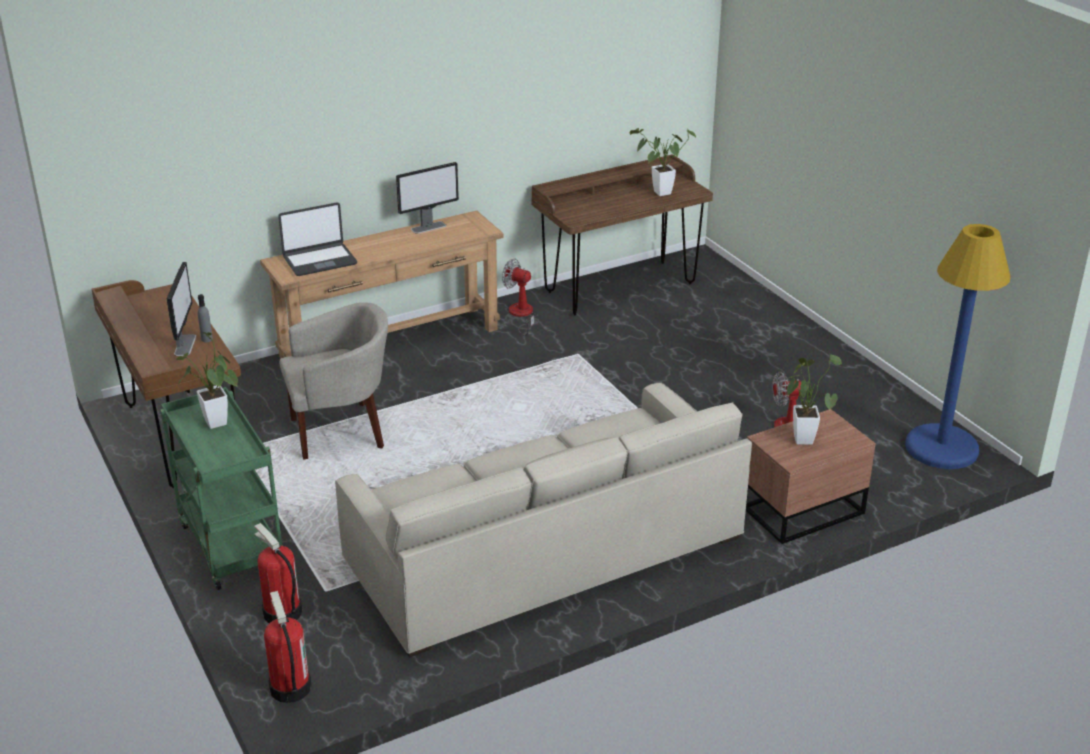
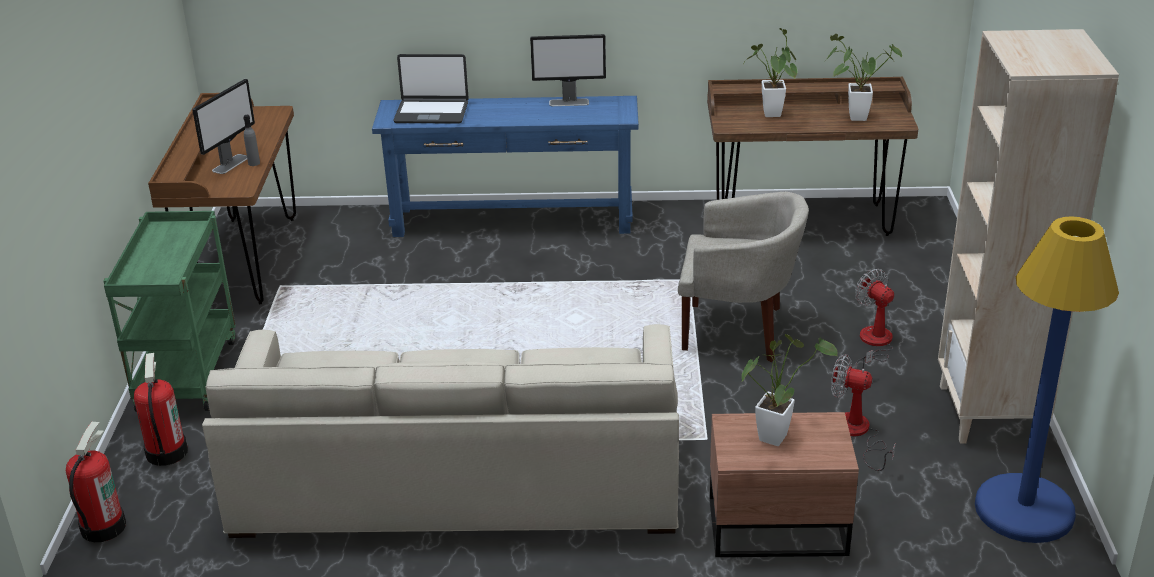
camera: 30 degrees right, 0 degrees up
potted plant [176,332,238,429] -> potted plant moved to [744,28,797,117]
brown console table [260,211,503,358] -> blue console table [372,96,639,237]
beige armchair [280,302,388,459] -> beige armchair moved to [678,192,809,362]
fan [502,259,538,336] -> fan moved to [855,269,894,369]
none -> beige bookcase [938,29,1119,444]

